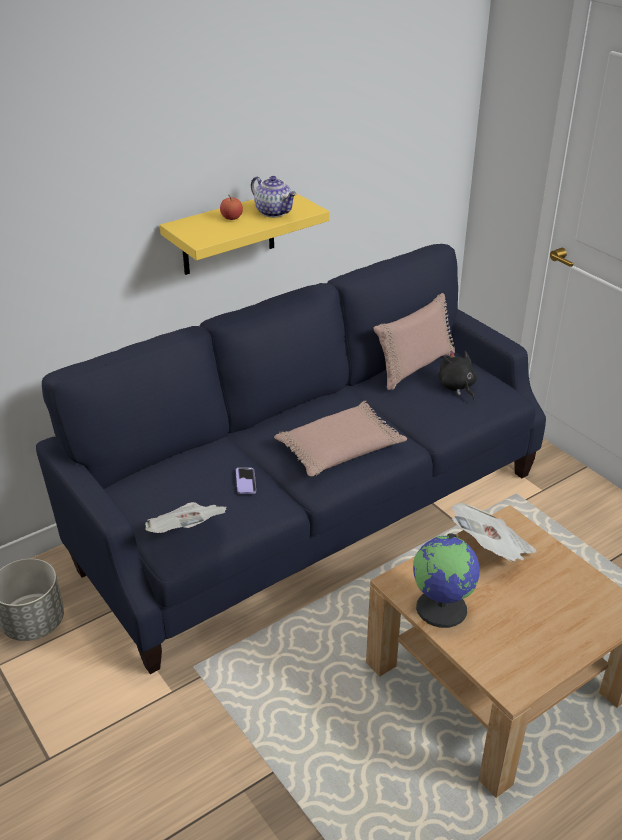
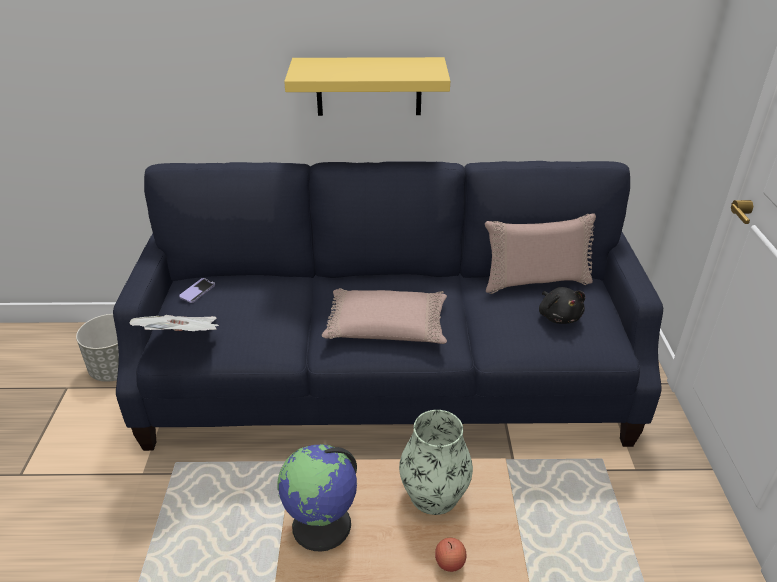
camera: 35 degrees right, 0 degrees up
apple [220,194,243,220] -> apple moved to [435,538,466,572]
phone [236,468,256,494] -> phone moved to [179,278,215,303]
teapot [251,176,297,217] -> none
black plush toy [438,351,477,401] -> black plush toy turned 150 degrees clockwise [539,287,585,324]
newspaper [452,503,537,562] -> vase [399,410,473,515]

